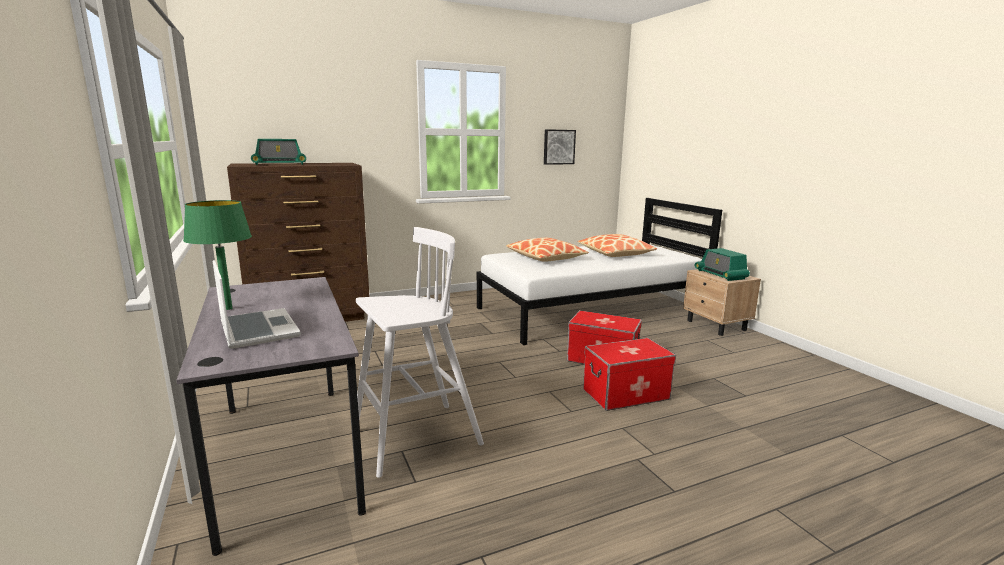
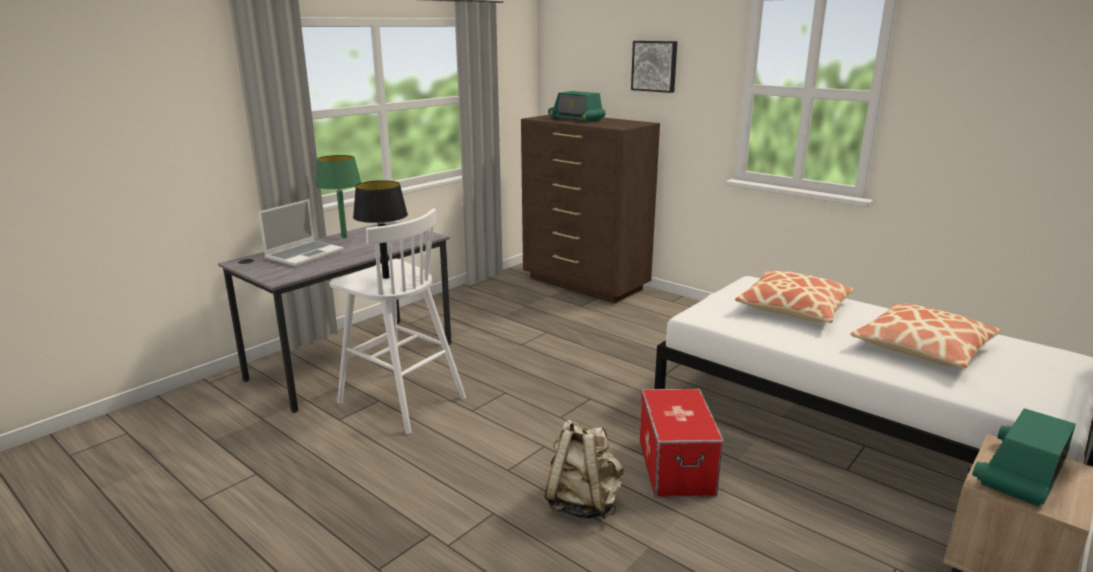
camera: 65 degrees right, 5 degrees up
picture [544,129,576,165] -> picture moved to [631,41,677,93]
storage box [583,338,676,411] -> beige backpack [544,420,623,519]
none -> black table lamp [353,180,408,279]

